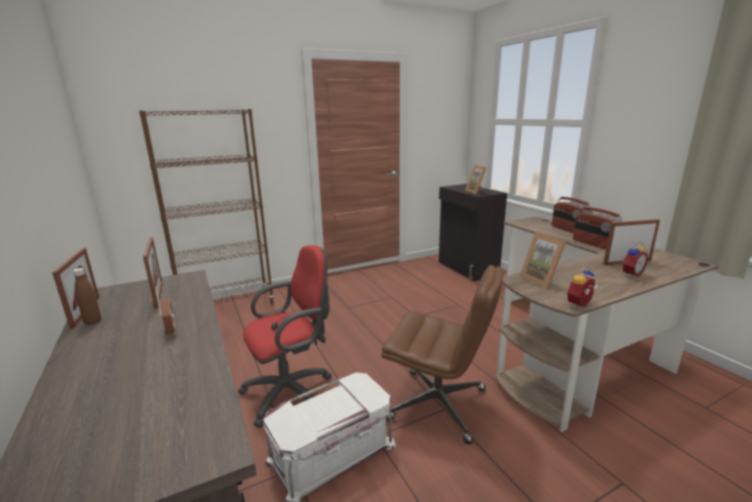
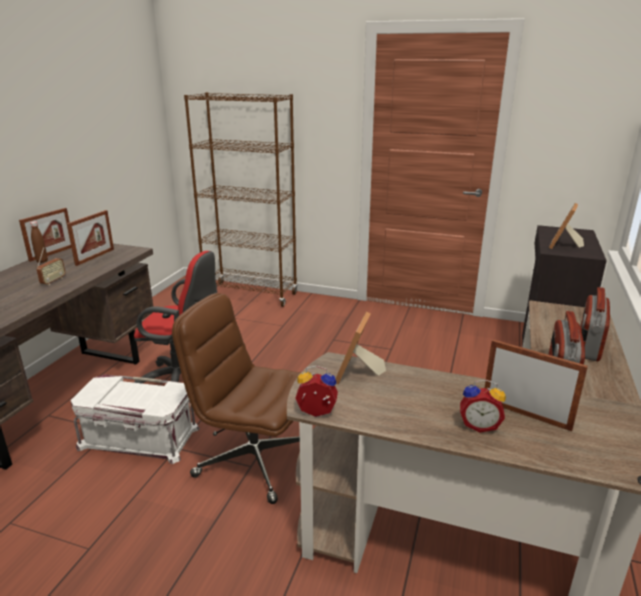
camera: 45 degrees right, 5 degrees up
brown office chair [381,265,503,444] -> brown office chair turned 135 degrees clockwise [172,293,301,504]

